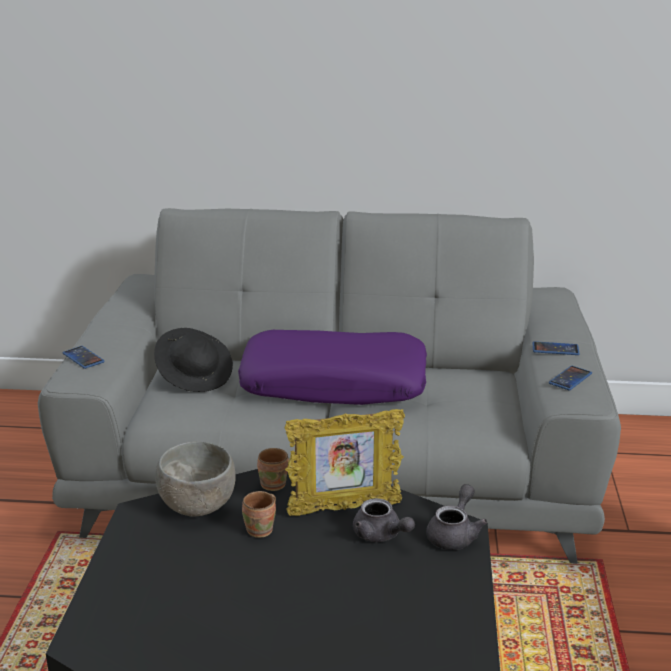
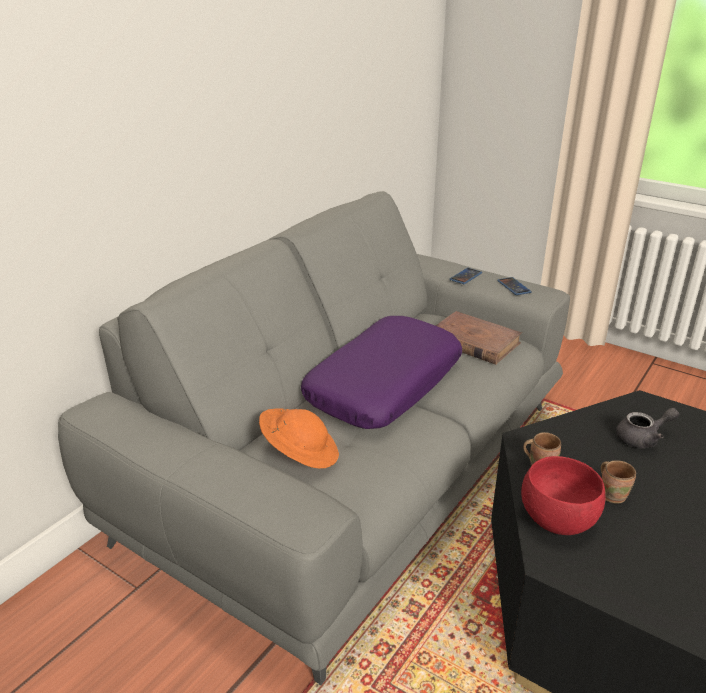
camera: 60 degrees left, 5 degrees up
phone [62,346,105,369] -> none
black hat [154,328,233,392] -> orange hat [259,408,339,468]
grey bowl [155,441,236,517] -> red bowl [521,456,605,535]
picture frame [284,409,405,516] -> none
grey teapot [426,484,487,550] -> none
none -> brown book [436,311,522,365]

